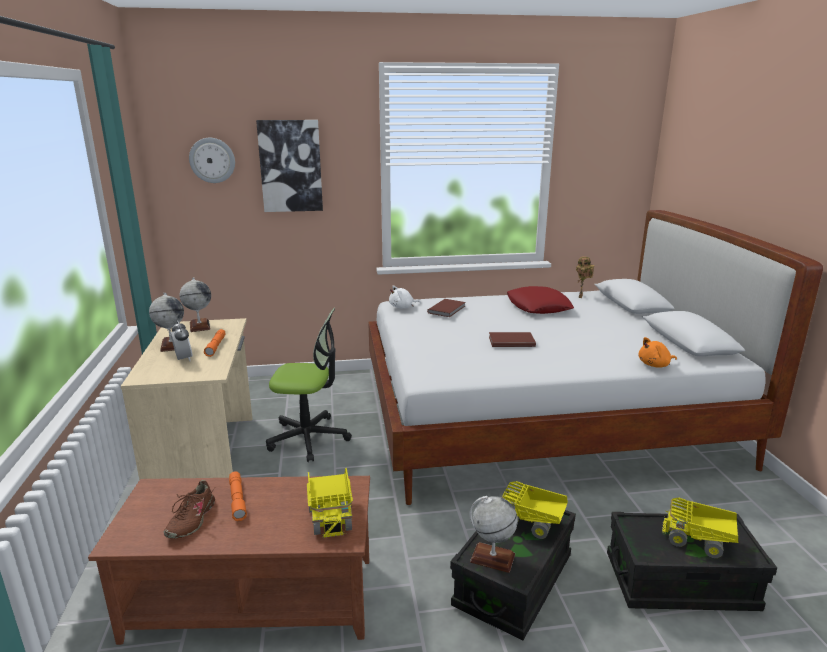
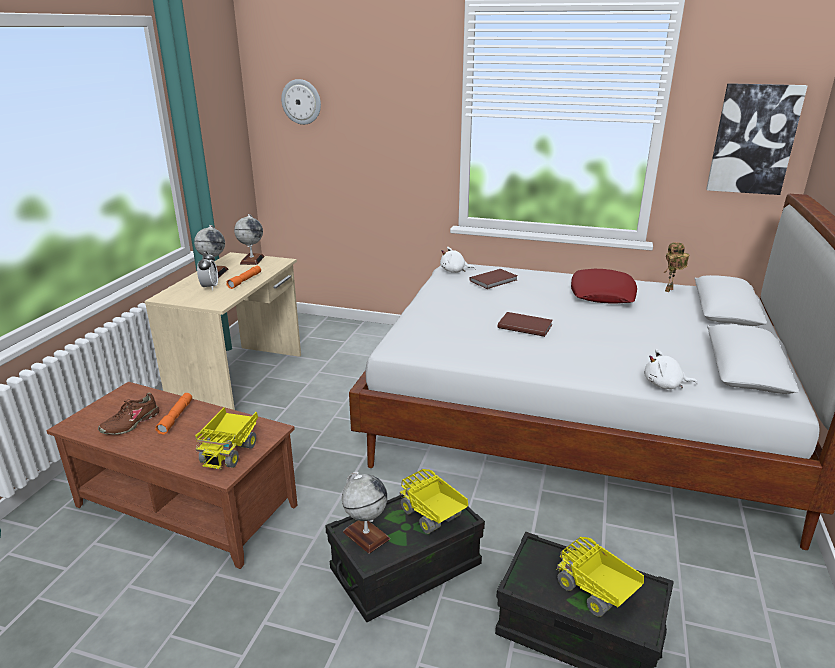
camera: 25 degrees right, 5 degrees up
picture [256,120,323,212] -> picture moved to [706,83,807,195]
office chair [266,308,352,462] -> none
orange plush toy [639,337,677,368] -> white plush toy [645,349,698,389]

